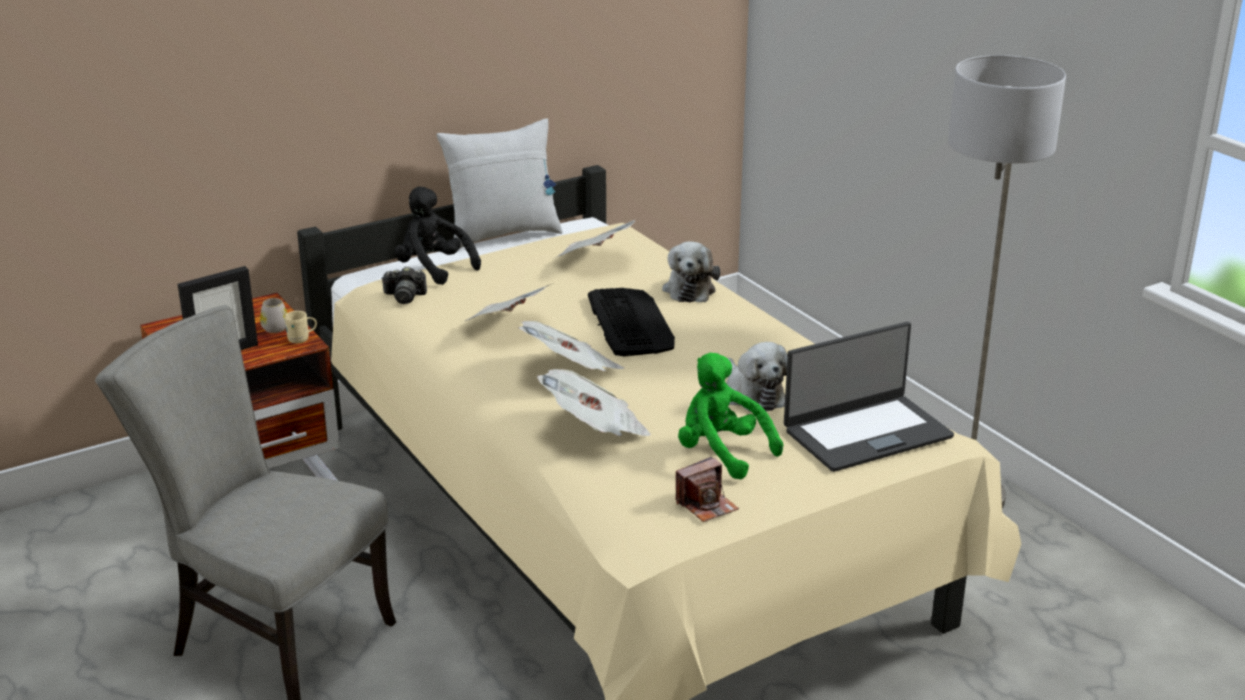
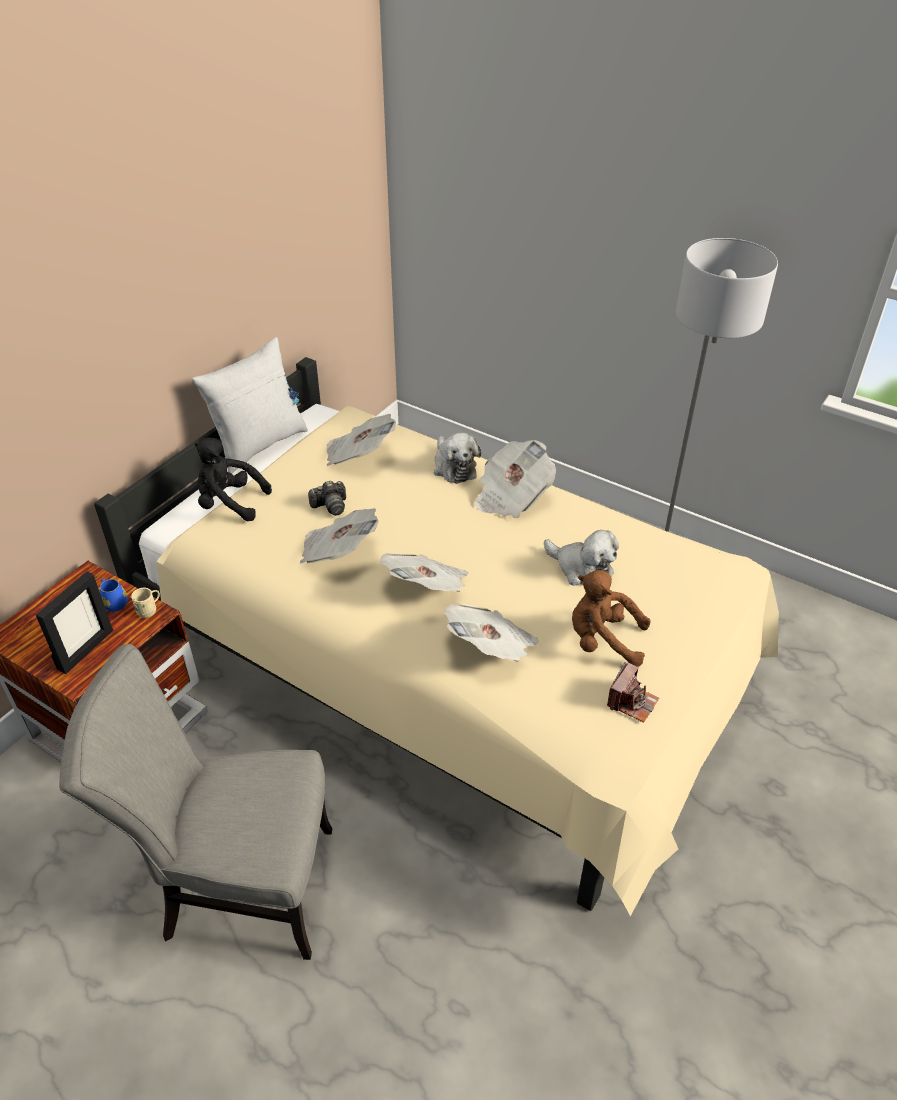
camera: 25 degrees left, 15 degrees up
white mug [260,298,287,333] -> blue mug [99,579,128,612]
camera [381,266,427,304] -> camera moved to [308,480,346,516]
keyboard [588,288,675,356] -> none
green plush toy [678,353,783,479] -> brown plush toy [572,570,651,667]
laptop [784,322,954,472] -> none
none -> newspaper [475,440,556,518]

